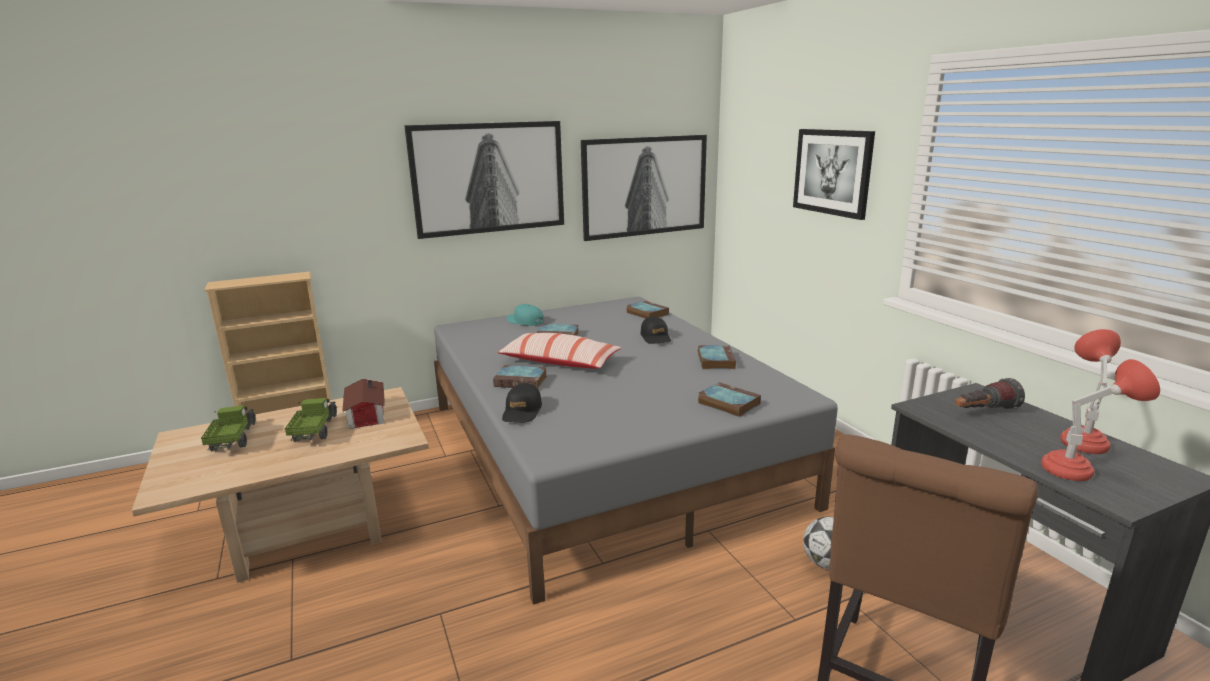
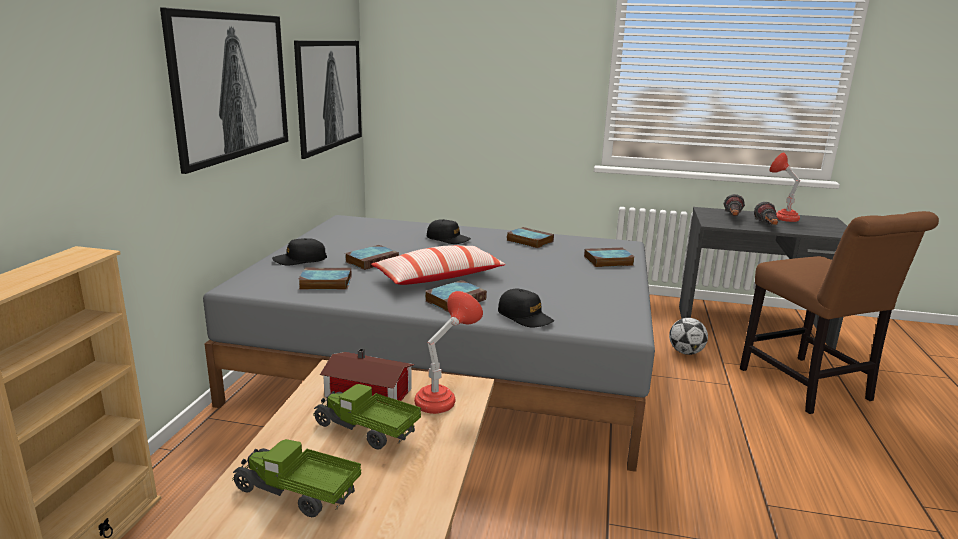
camera: 55 degrees left, 0 degrees up
turquoise cap [506,304,544,326] -> black cap [272,238,327,265]
book [626,301,669,319] -> book moved to [298,268,352,290]
picture [793,129,875,220] -> none
red table lamp [1041,359,1160,481] -> red table lamp moved to [414,291,483,414]
none -> flashlight [754,202,779,225]

